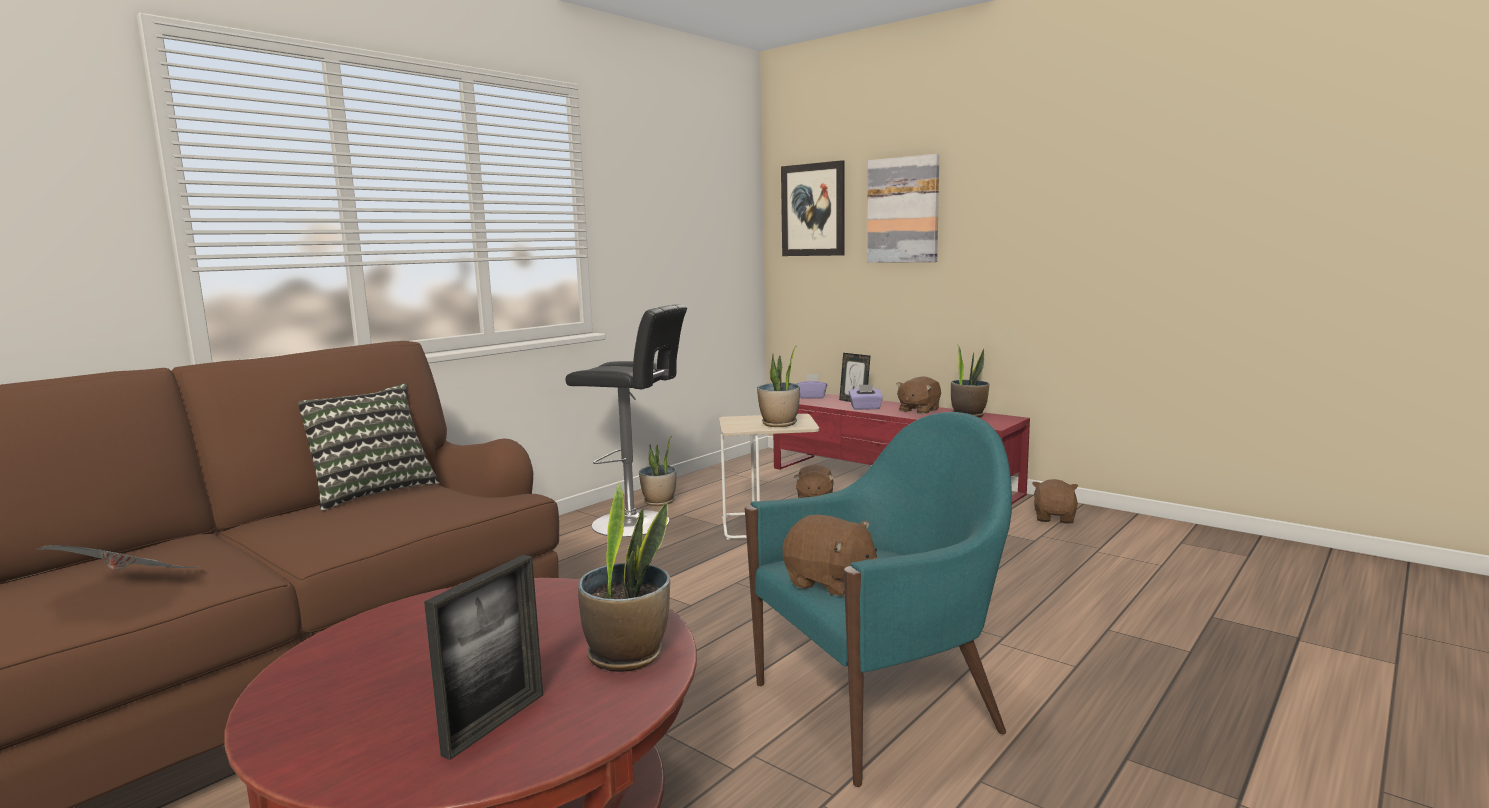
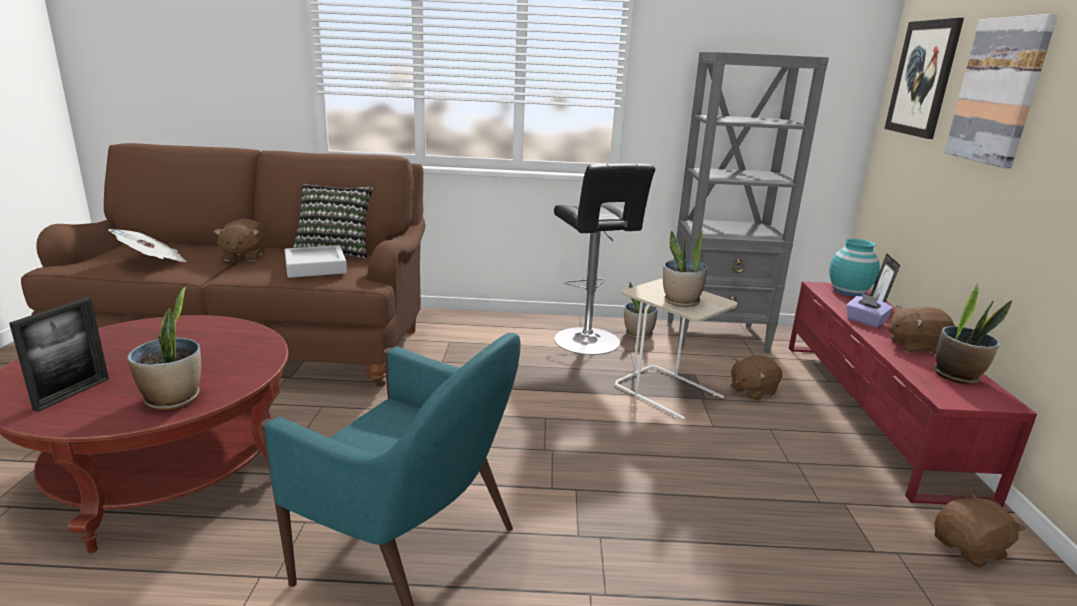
camera: 50 degrees right, 10 degrees up
picture frame [424,555,543,760] -> picture frame turned 60 degrees counterclockwise [9,297,109,412]
brown plush toy [783,515,877,596] -> brown plush toy moved to [214,218,266,261]
purple tissue box [797,374,827,399] -> turquoise vase [829,239,880,296]
none -> grey tray [285,245,347,278]
none -> grey bookcase [667,52,829,354]

